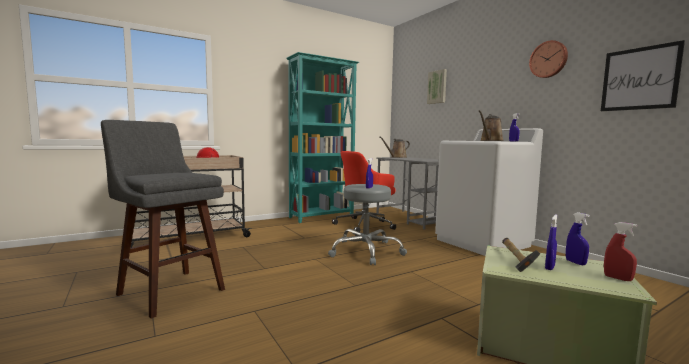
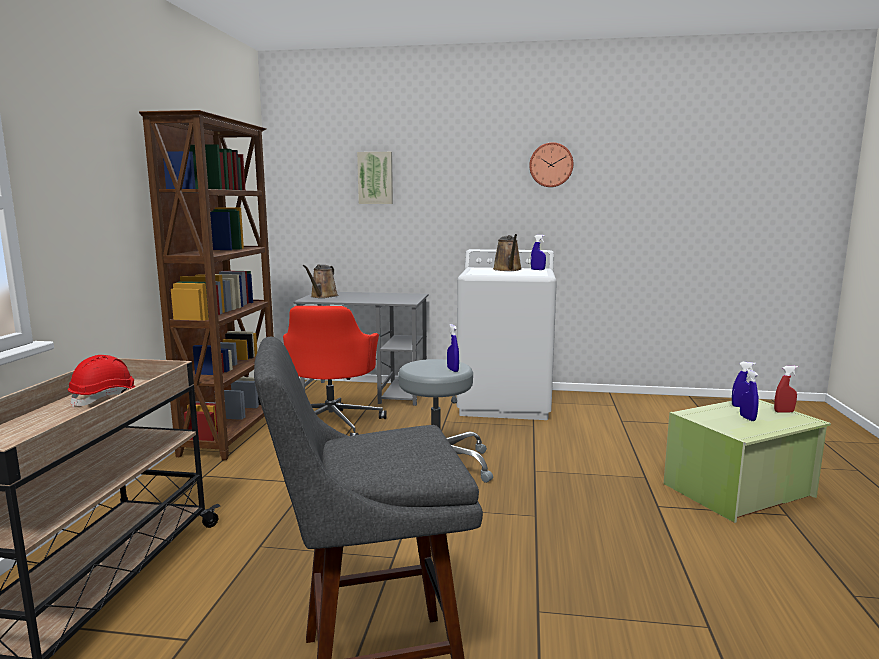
camera: 50 degrees left, 5 degrees up
turquoise bookcase [286,52,359,223] -> brown bookcase [139,110,274,460]
hammer [502,238,540,272] -> none
picture [601,40,685,111] -> none

